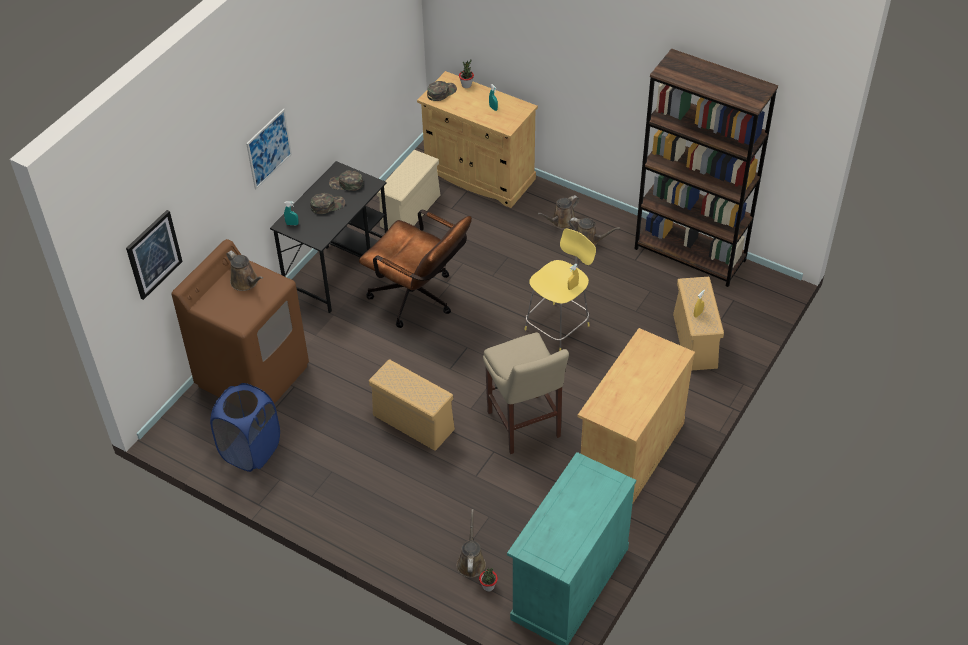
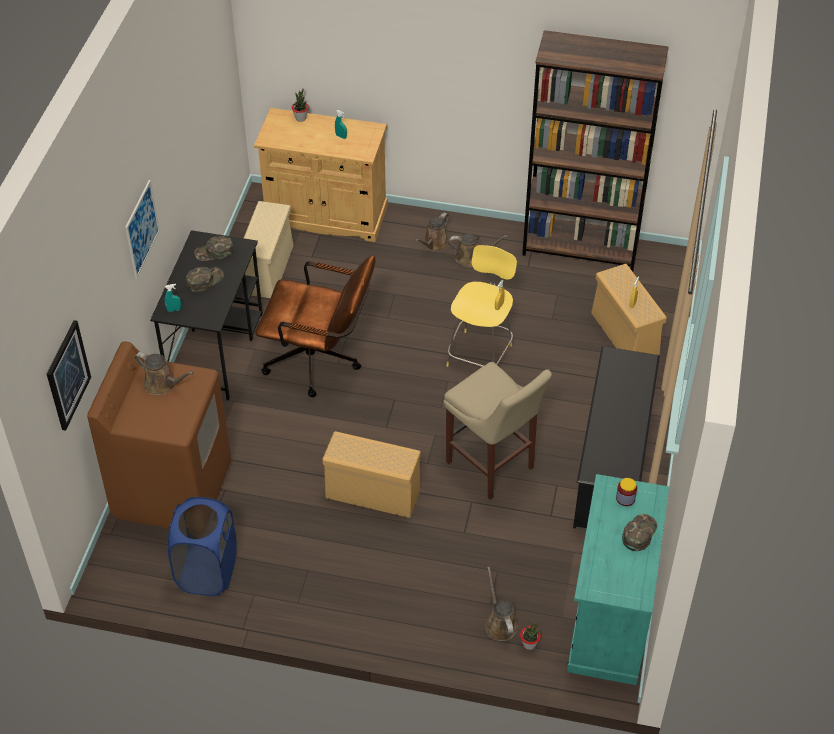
camera: 20 degrees left, 0 degrees up
green cap [427,81,457,101] -> green cap moved to [622,514,657,551]
beige cabinet [577,328,695,505] -> black shoe rack [573,346,660,529]
none -> jar [616,478,637,506]

